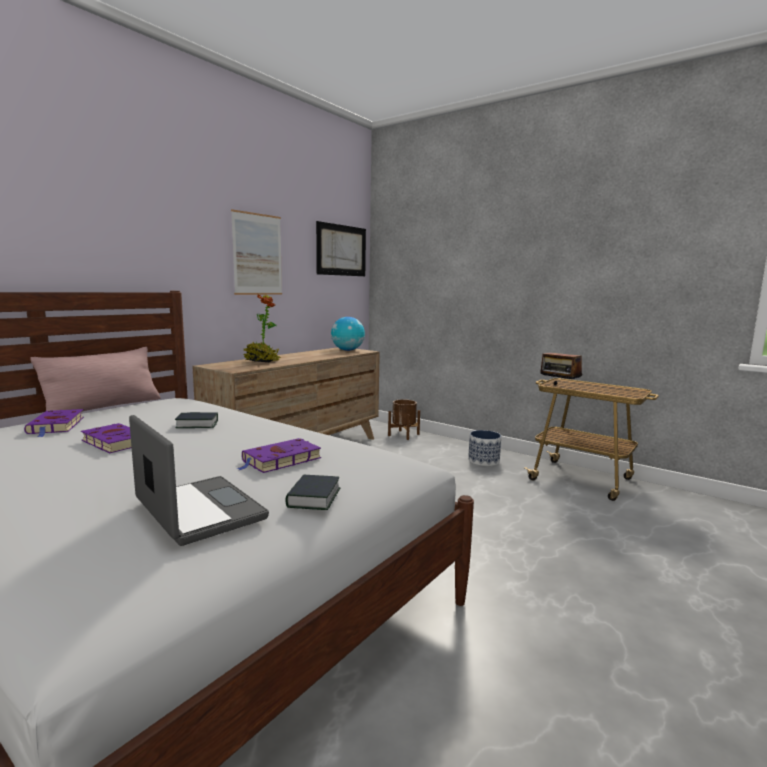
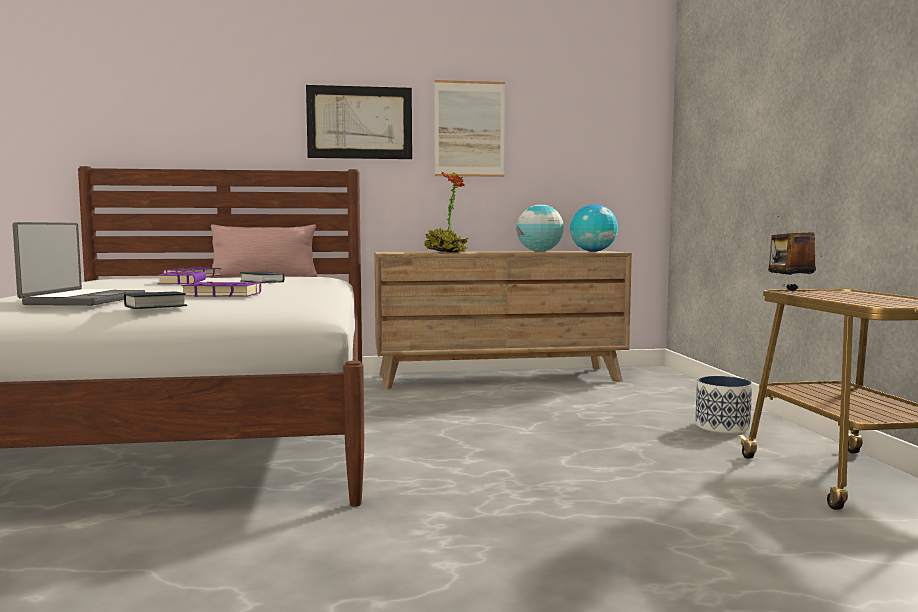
camera: 45 degrees right, 5 degrees down
picture [316,221,366,276] -> picture moved to [306,85,412,159]
brown planter [388,399,420,440] -> none
none -> globe [516,204,564,252]

